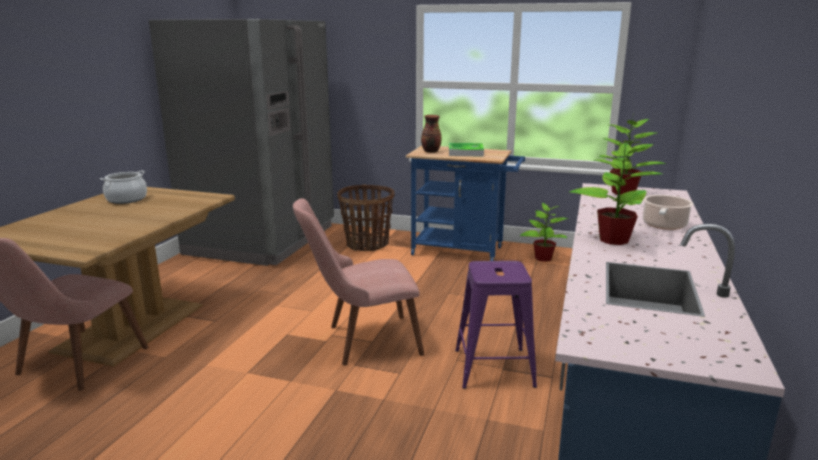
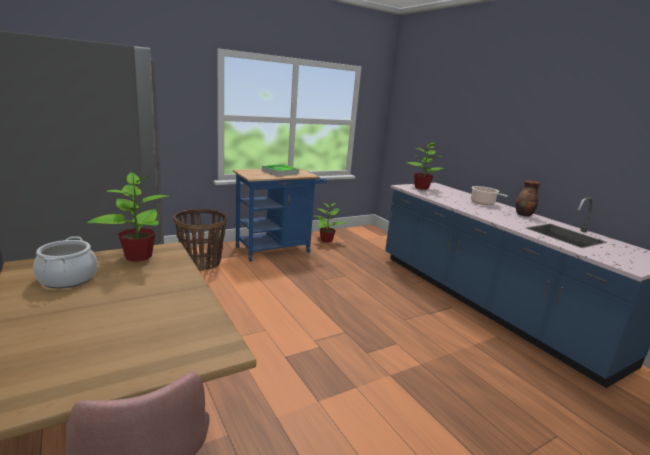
camera: 50 degrees left, 0 degrees up
pink chair [293,198,424,365] -> none
vase [421,115,442,153] -> vase moved to [516,180,541,217]
purple stool [455,261,537,389] -> none
potted plant [570,139,662,245] -> potted plant moved to [87,171,170,262]

